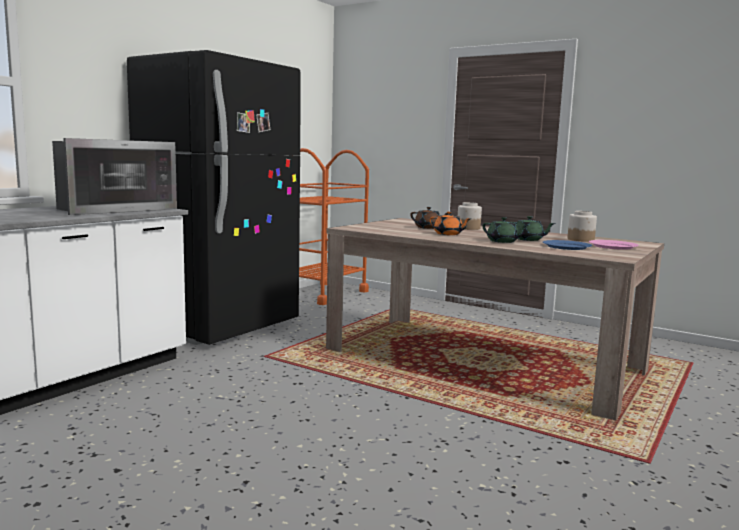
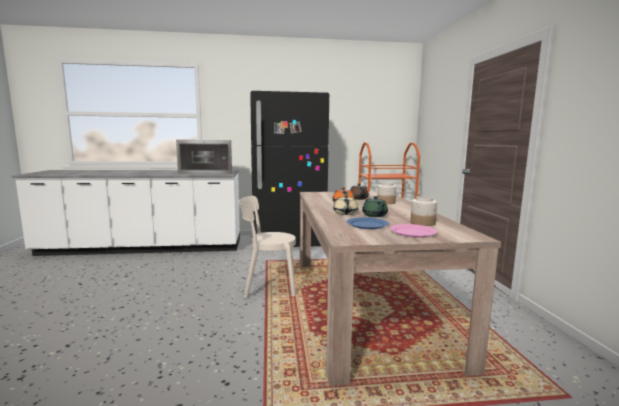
camera: 50 degrees right, 0 degrees up
green teapot [482,217,528,243] -> beige teapot [333,194,358,215]
none -> beige chair [238,196,296,298]

